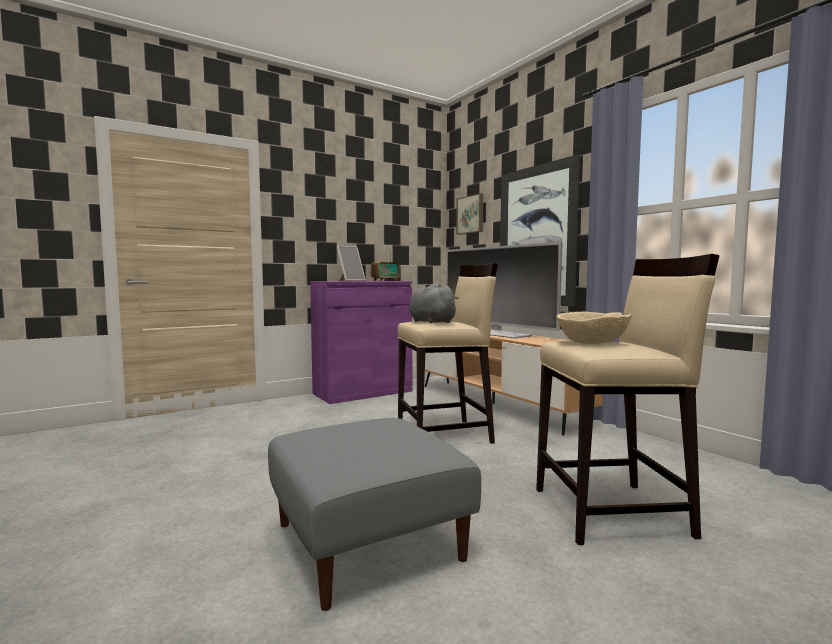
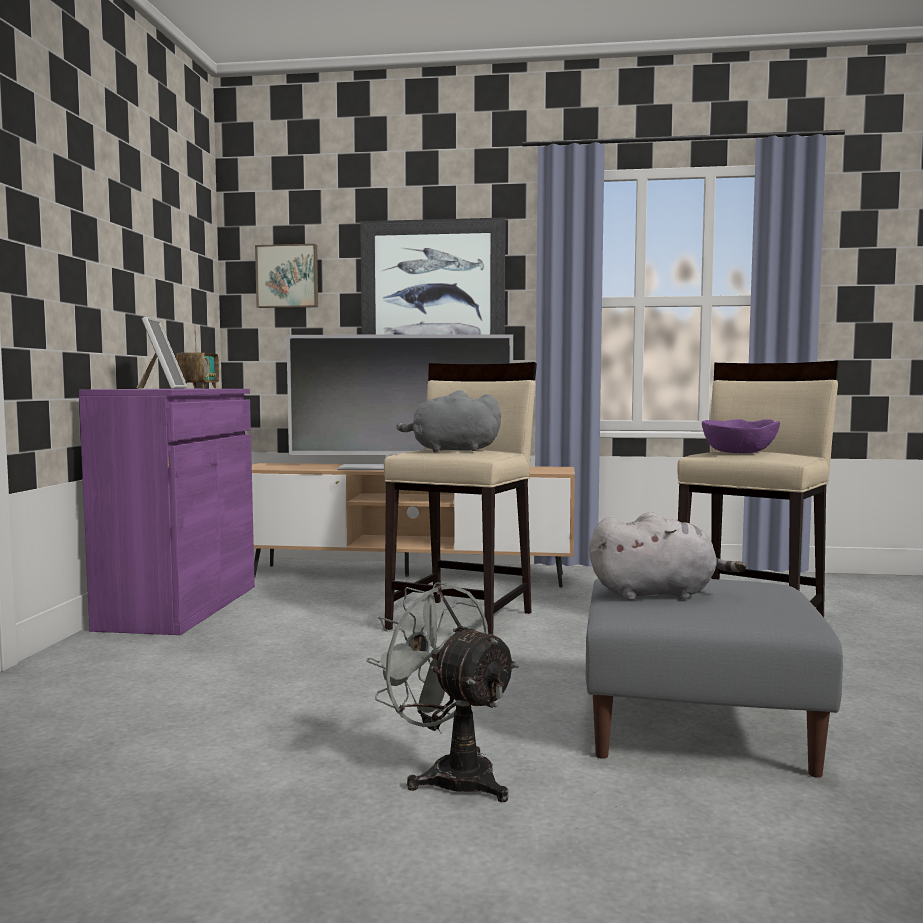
camera: 50 degrees left, 0 degrees up
beige bowl [557,312,632,344] -> purple bowl [702,419,780,453]
none -> grey fan [366,582,519,802]
none -> grey plush toy [589,512,747,600]

